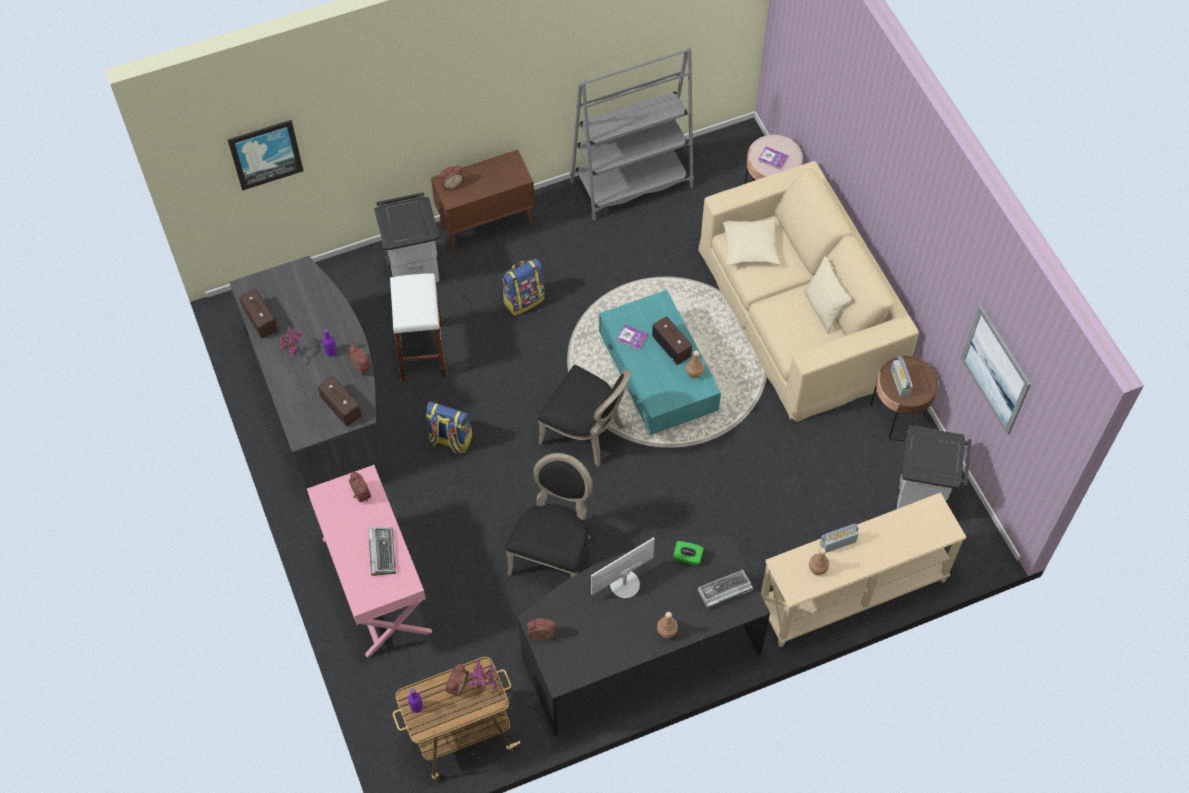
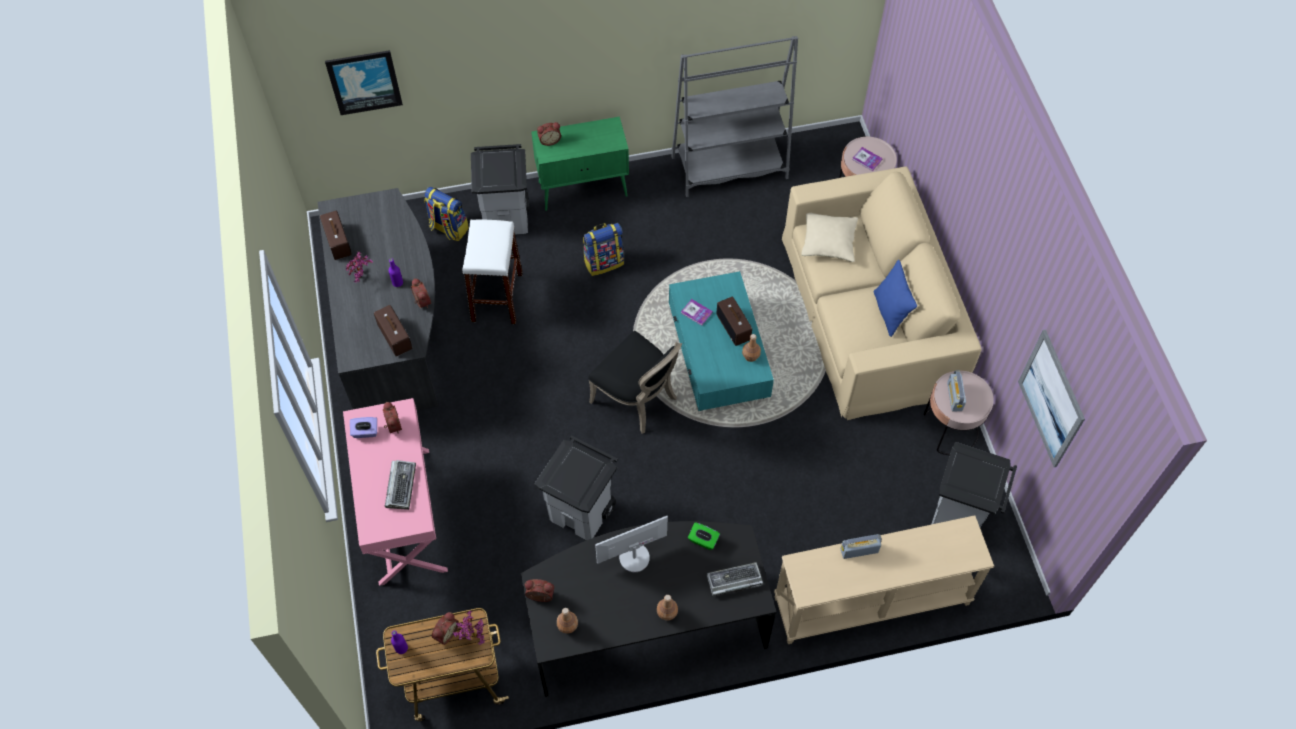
camera: 10 degrees right, 0 degrees up
backpack [426,401,472,454] -> backpack moved to [424,187,469,241]
brown cabinet [431,150,535,256] -> green cabinet [531,117,629,211]
black chair [505,453,593,578] -> grey trash can [534,435,618,540]
beige pillow [803,256,851,333] -> blue pillow [874,260,917,337]
brown bottle [809,548,829,575] -> brown bottle moved to [557,608,578,634]
brown side table [870,356,938,441] -> pink side table [924,371,994,455]
none -> purple tissue box [350,417,377,438]

